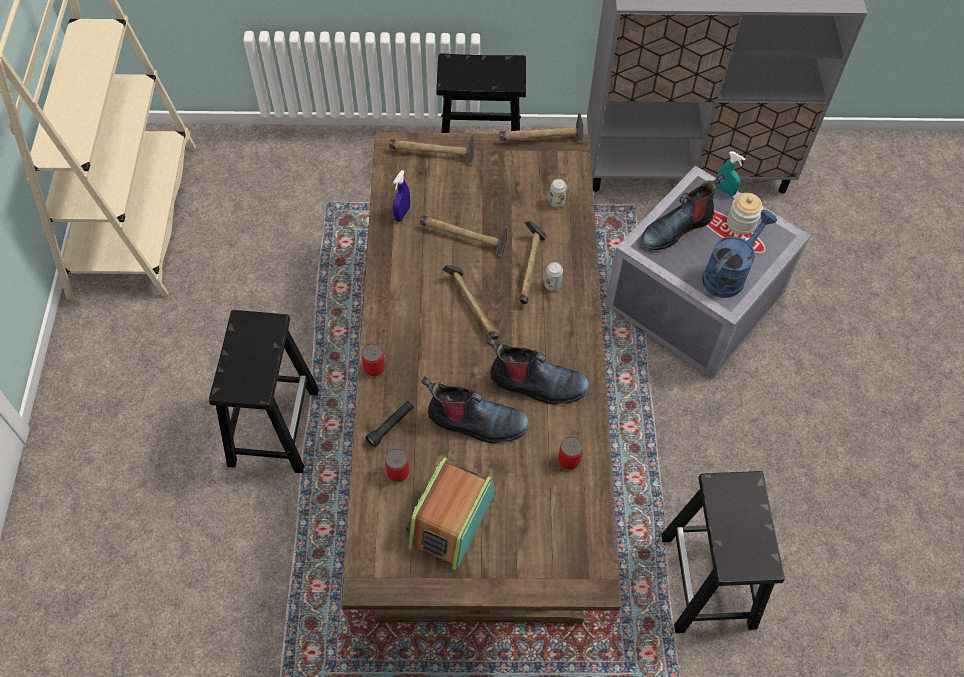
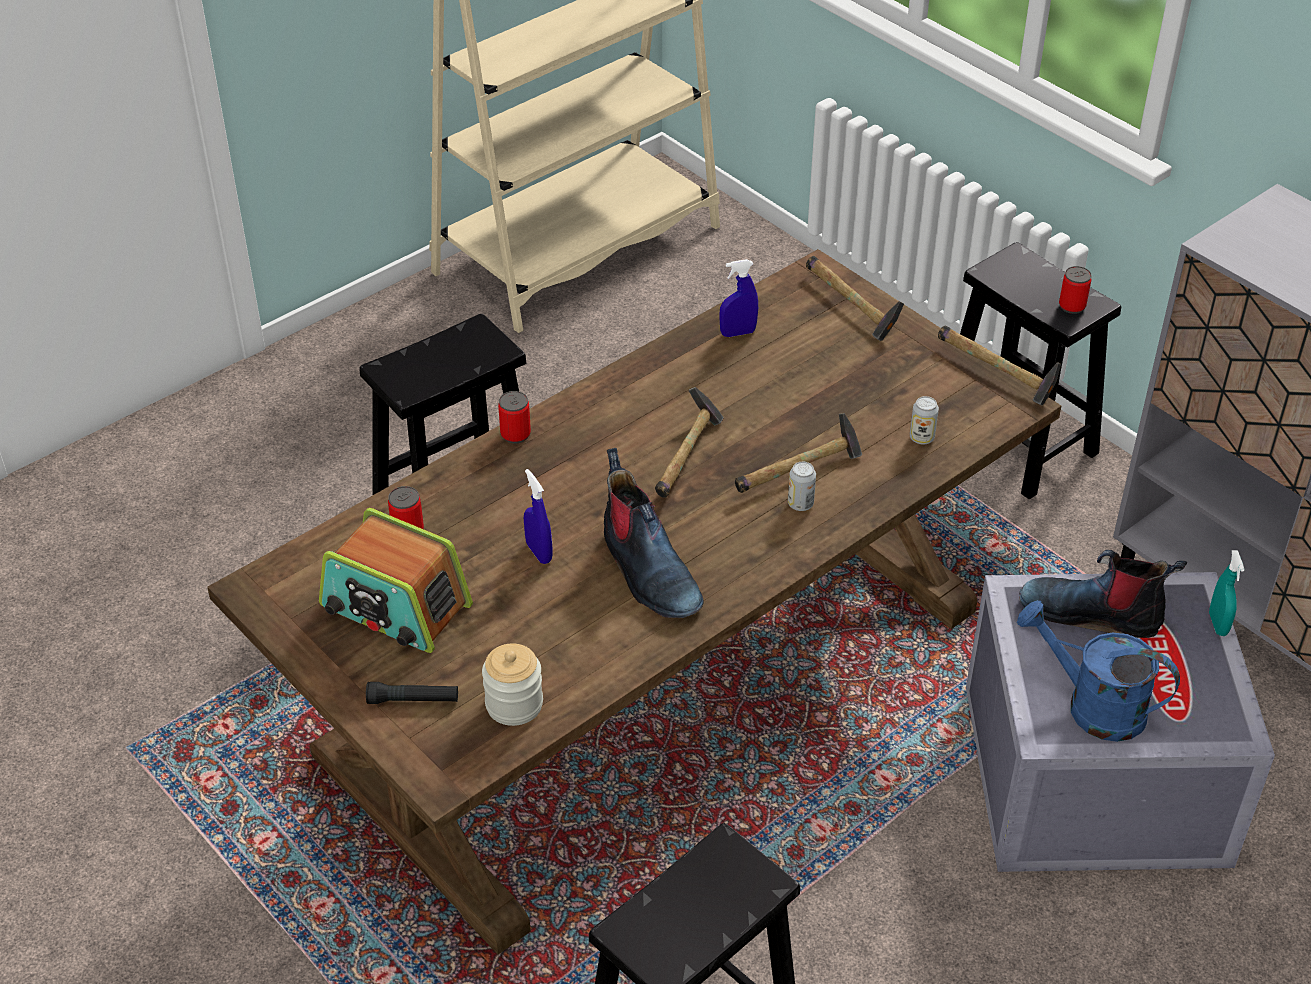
camera: 50 degrees right, 15 degrees down
black flashlight [365,401,414,447] -> black flashlight moved to [366,682,458,704]
radio [406,457,495,570] -> radio turned 135 degrees counterclockwise [319,508,473,653]
hammer [420,215,507,256] -> none
boot [421,376,529,444] -> blue spray bottle [524,469,553,564]
can [558,436,583,469] -> can moved to [1059,266,1092,314]
blue watering can [702,210,777,298] -> blue watering can turned 150 degrees counterclockwise [1017,600,1180,742]
jar [727,193,763,235] -> jar moved to [482,643,543,726]

